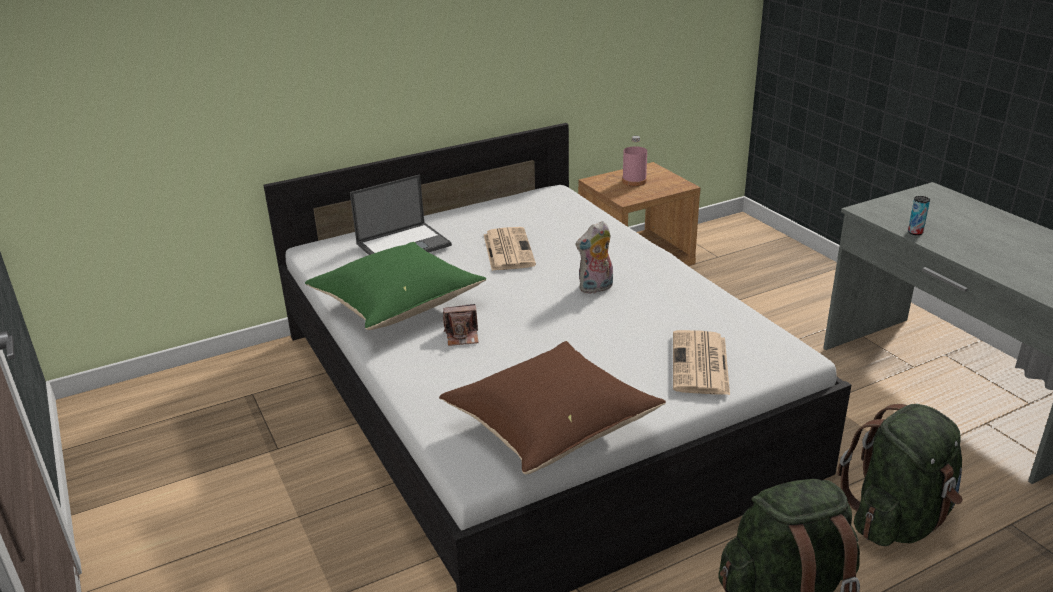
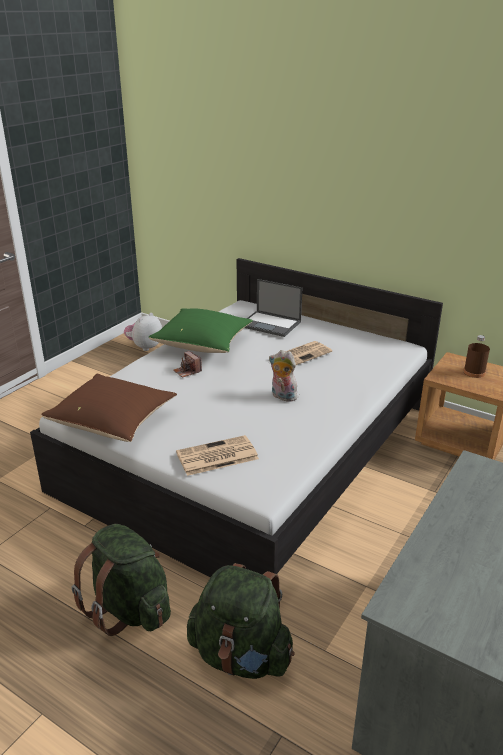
camera: 60 degrees right, 0 degrees up
pink bottle [622,136,647,186] -> brown bottle [464,335,490,378]
can [908,196,930,235] -> none
none -> plush toy [124,313,162,351]

